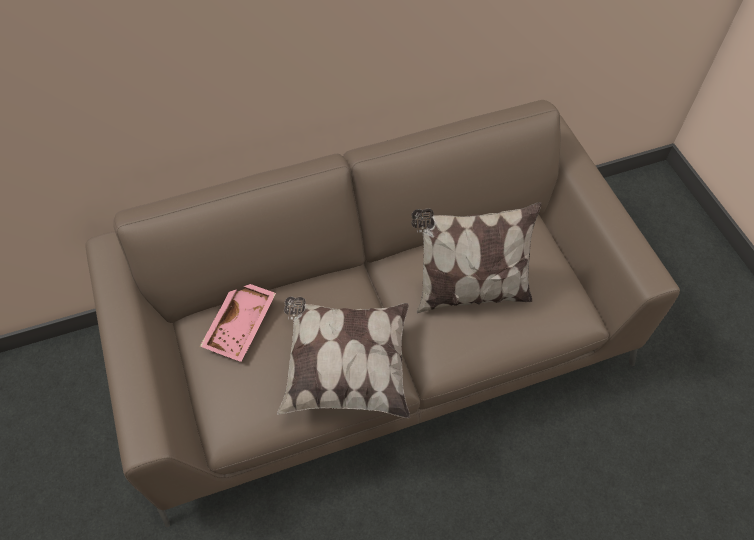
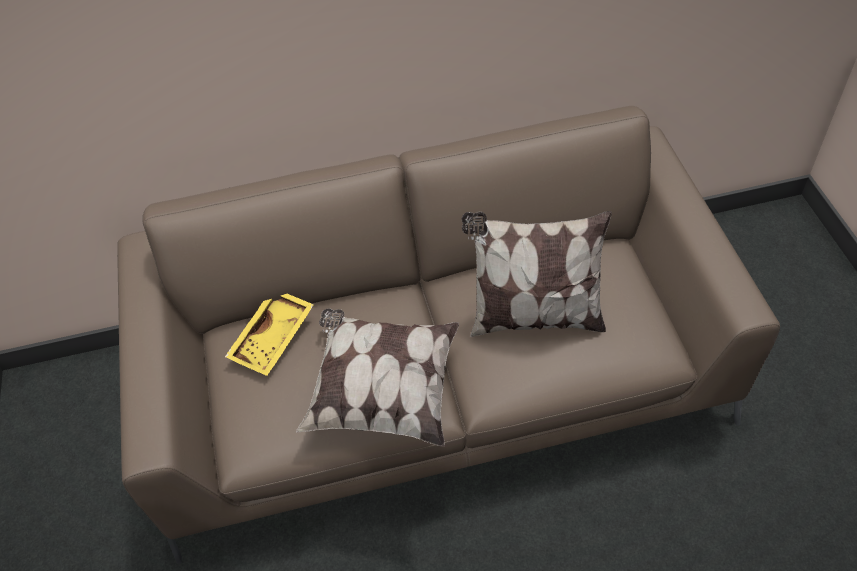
camera: 10 degrees right, 5 degrees down
pink tray [200,284,276,362] -> yellow tray [225,294,314,376]

